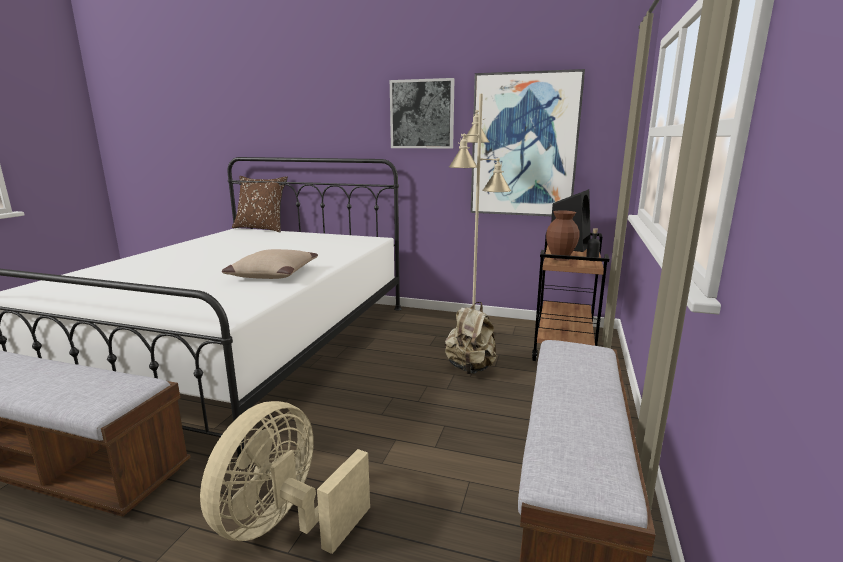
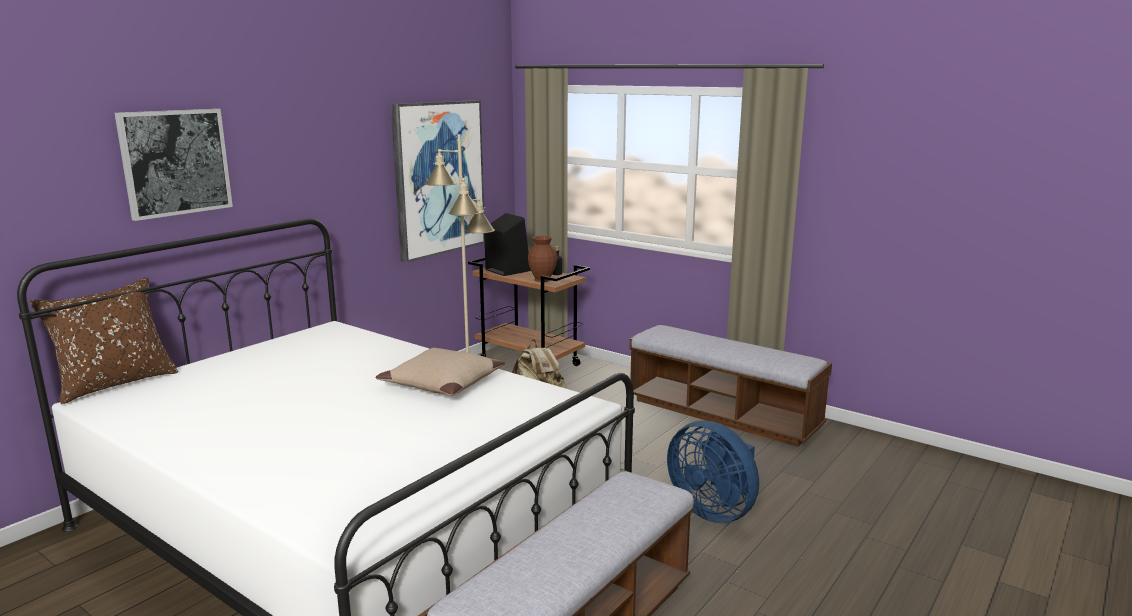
camera: 70 degrees left, 0 degrees up
beige fan [200,401,370,554] -> blue fan [667,420,759,523]
picture [390,78,455,149] -> picture moved to [115,109,233,221]

